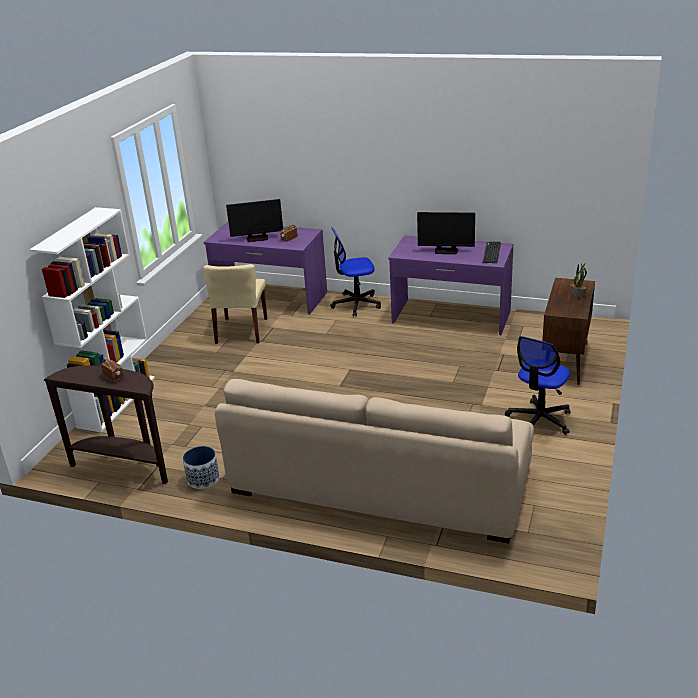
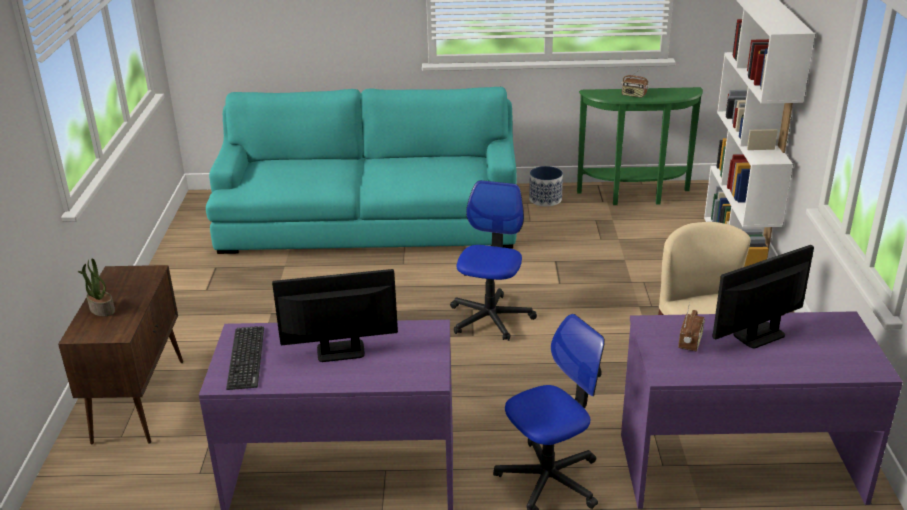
camera: 160 degrees right, 0 degrees up
brown console table [43,365,168,484] -> green console table [577,87,703,205]
beige sofa [215,379,534,544] -> turquoise sofa [206,87,517,254]
office chair [505,336,570,435] -> office chair moved to [450,180,537,341]

